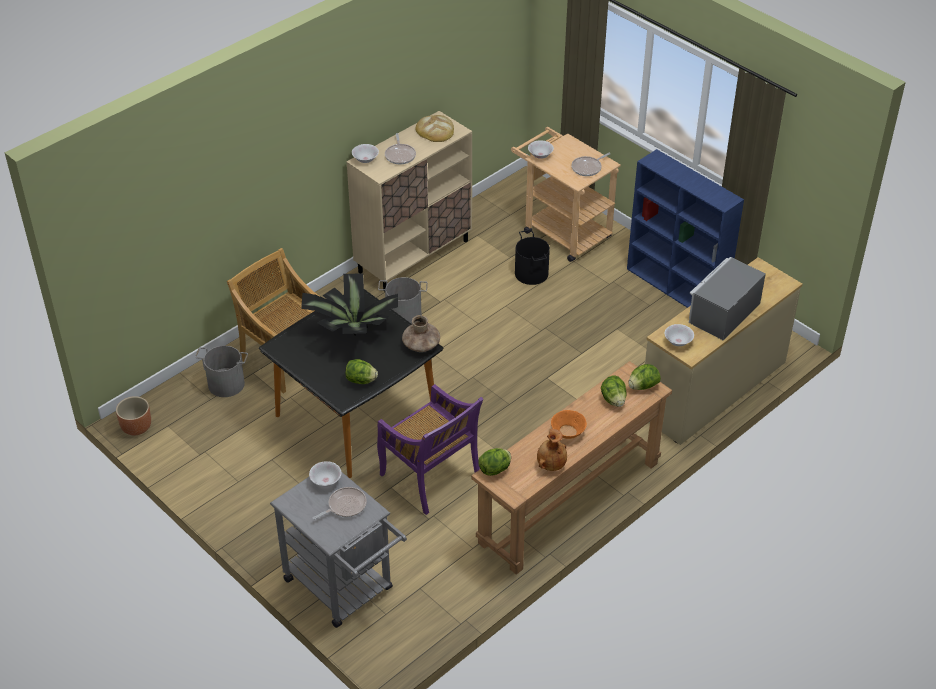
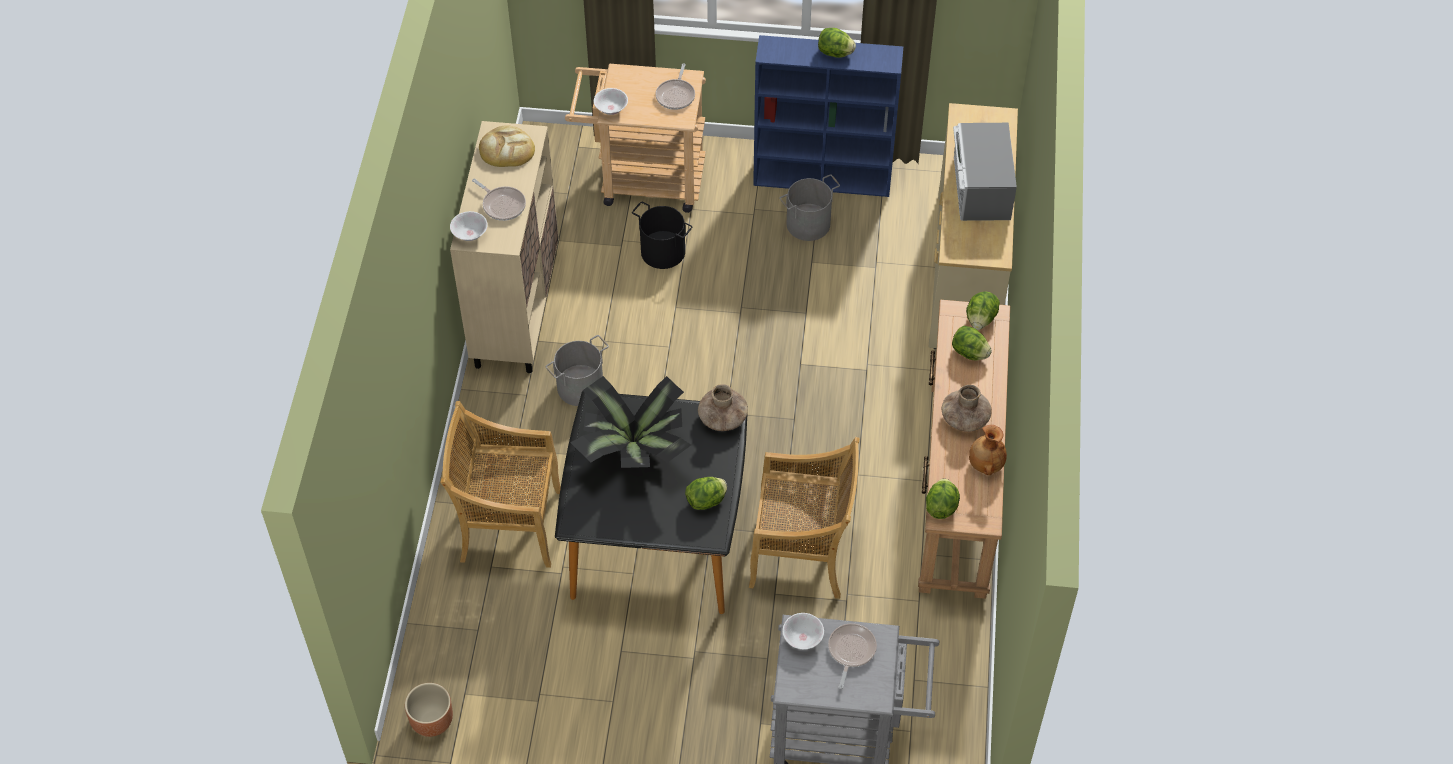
camera: 40 degrees left, 10 degrees up
grey bucket [195,346,248,397] -> grey bucket moved to [779,174,840,241]
purple chair [377,384,484,515] -> beige chair [749,437,860,599]
orange bowl [551,410,587,439] -> brown vase [942,385,992,432]
white bowl [664,324,694,346] -> none
none -> lettuce [818,28,856,58]

